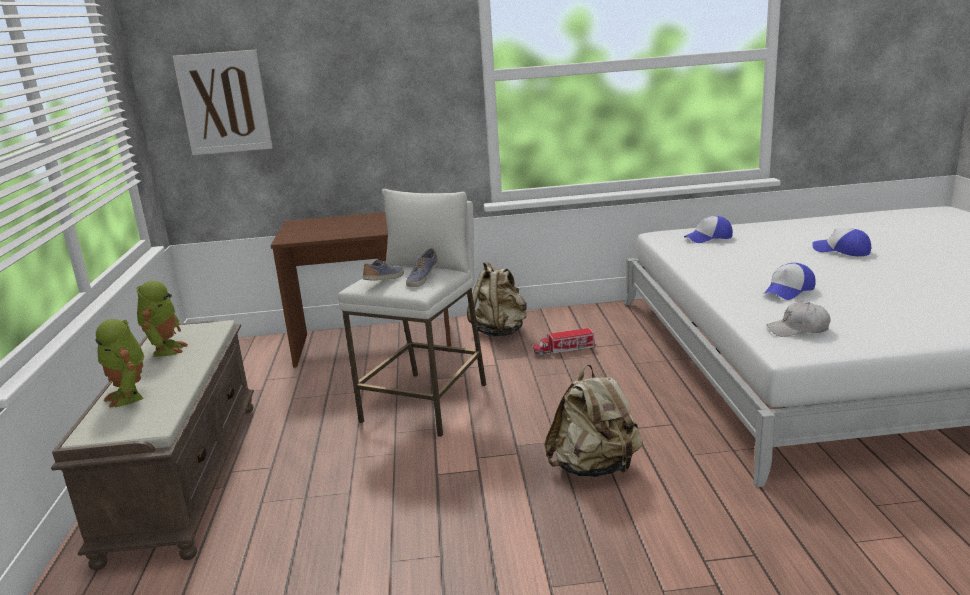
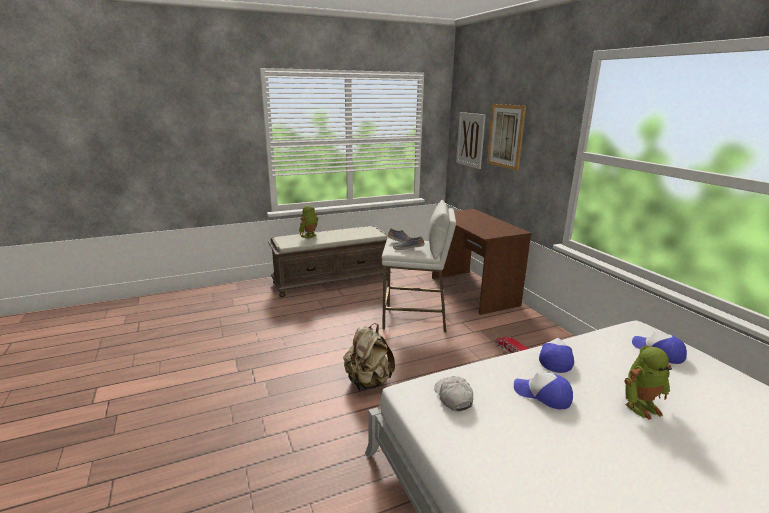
camera: 70 degrees right, 0 degrees up
toy robot [137,281,188,357] -> toy robot moved to [625,346,672,420]
beige backpack [467,261,527,337] -> none
cap [812,228,871,256] -> cap moved to [539,338,574,373]
none -> picture [487,104,526,171]

